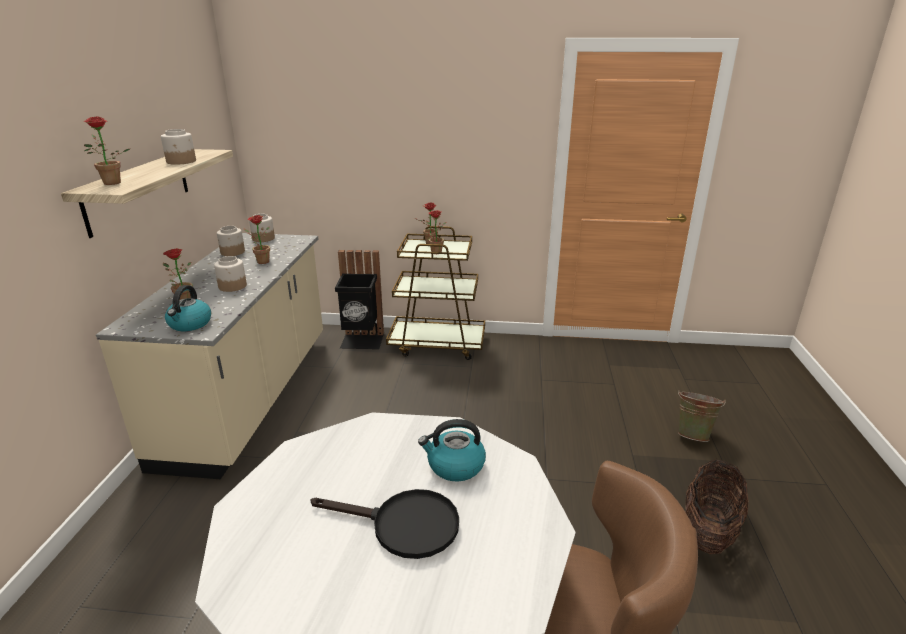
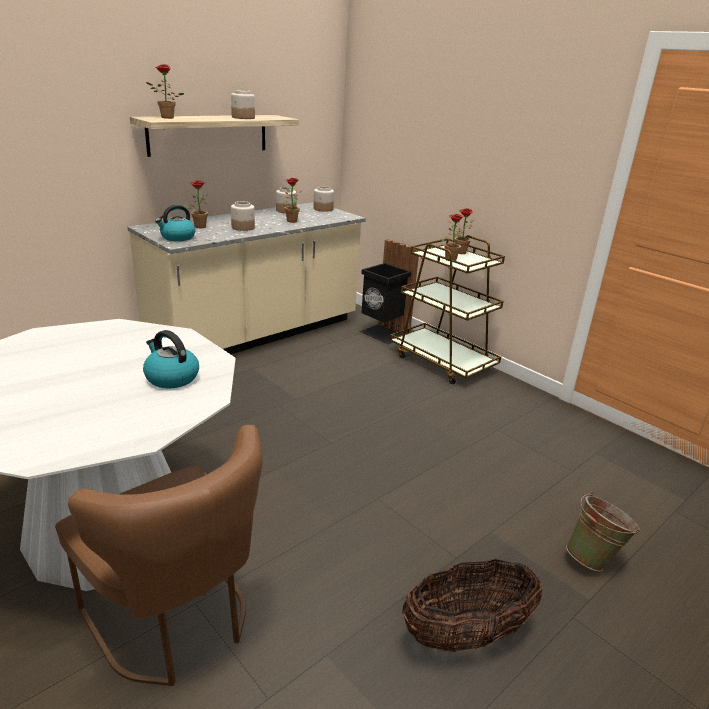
camera: 40 degrees right, 0 degrees up
black frying pan [311,489,459,559] -> none

